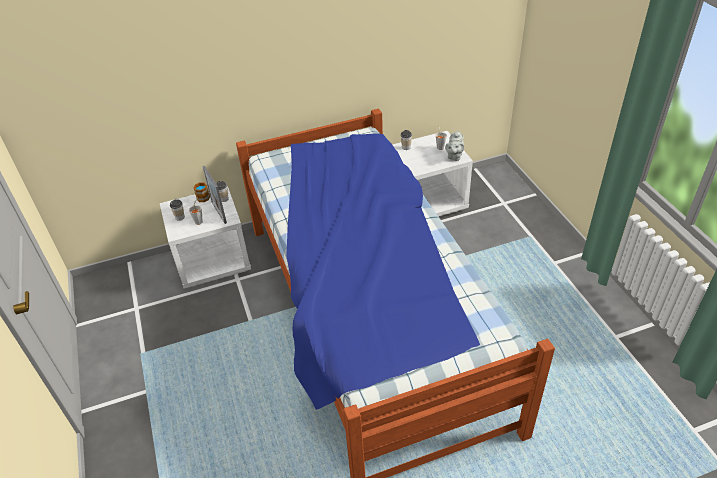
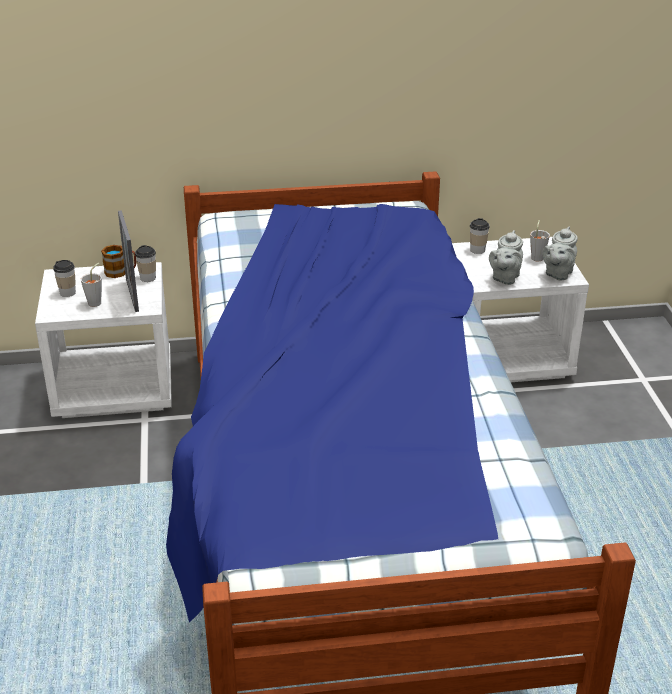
camera: 10 degrees right, 10 degrees down
none -> grey teapot [489,230,523,285]

